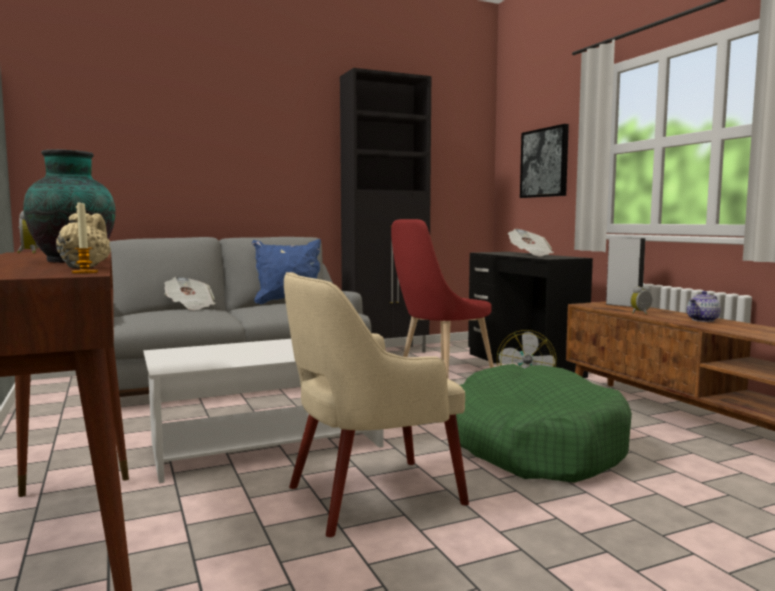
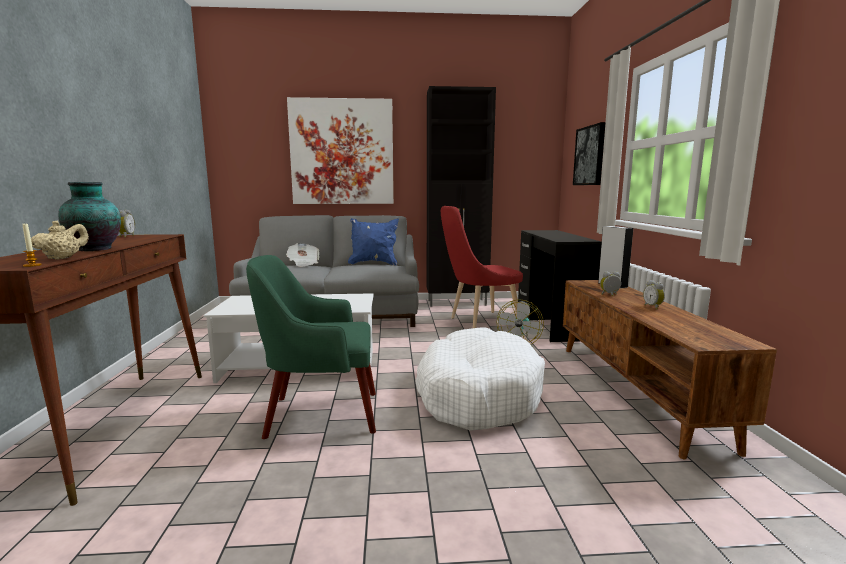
camera: 20 degrees right, 5 degrees up
beige armchair [284,272,469,537] -> green armchair [246,255,376,439]
green dog bed [456,364,632,483] -> white dog bed [415,328,545,431]
newspaper [508,229,554,257] -> none
teapot [687,291,721,322] -> alarm clock [643,280,665,310]
none -> picture [287,97,394,204]

